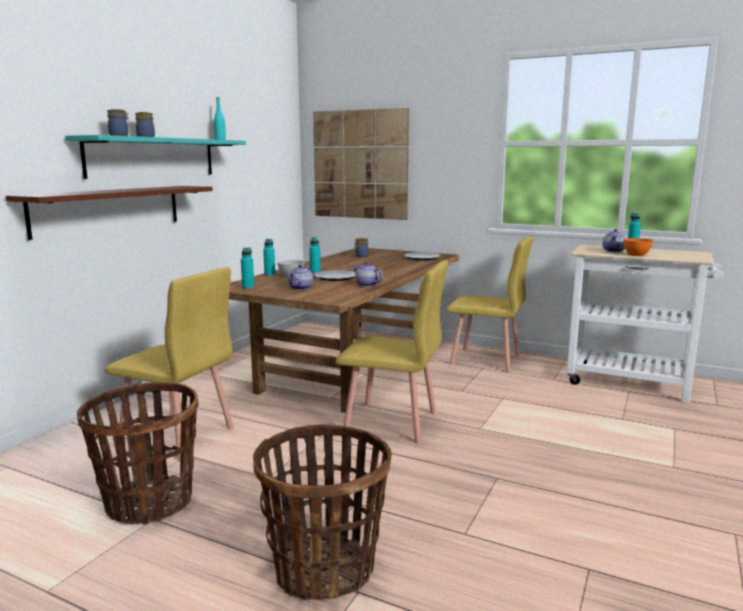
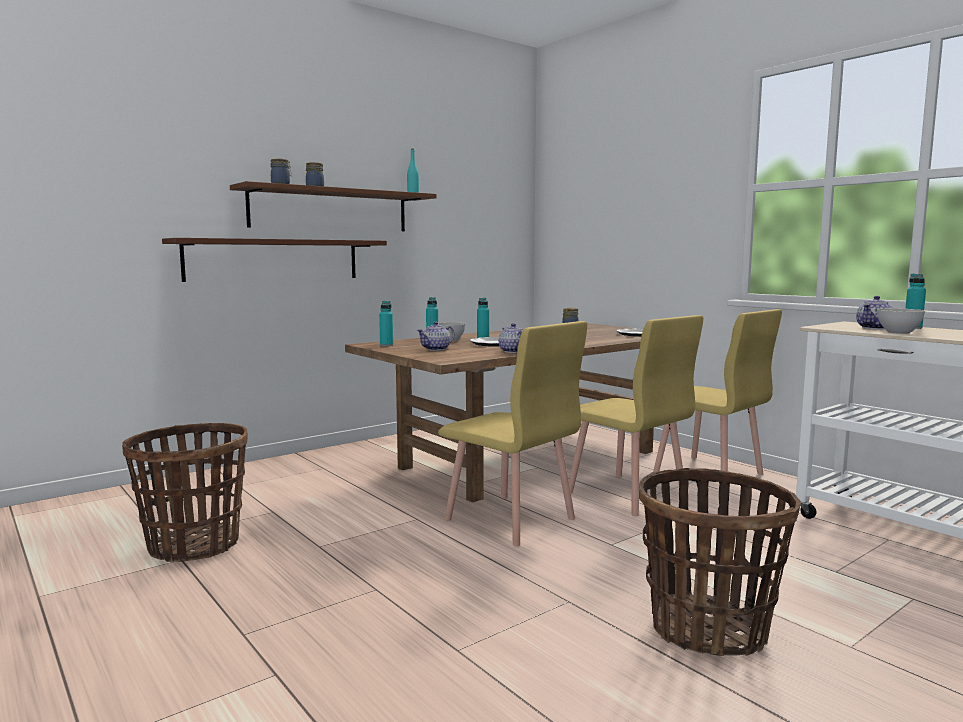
camera: 25 degrees right, 5 degrees down
turquoise shelf [65,135,246,179] -> brown shelf [230,181,436,231]
yellow chair [104,267,234,461] -> yellow chair moved to [569,315,703,516]
basket [253,425,391,601] -> basket moved to [639,468,801,656]
picture [313,108,409,220] -> none
orange bowl [623,238,653,256] -> grey bowl [877,308,925,334]

